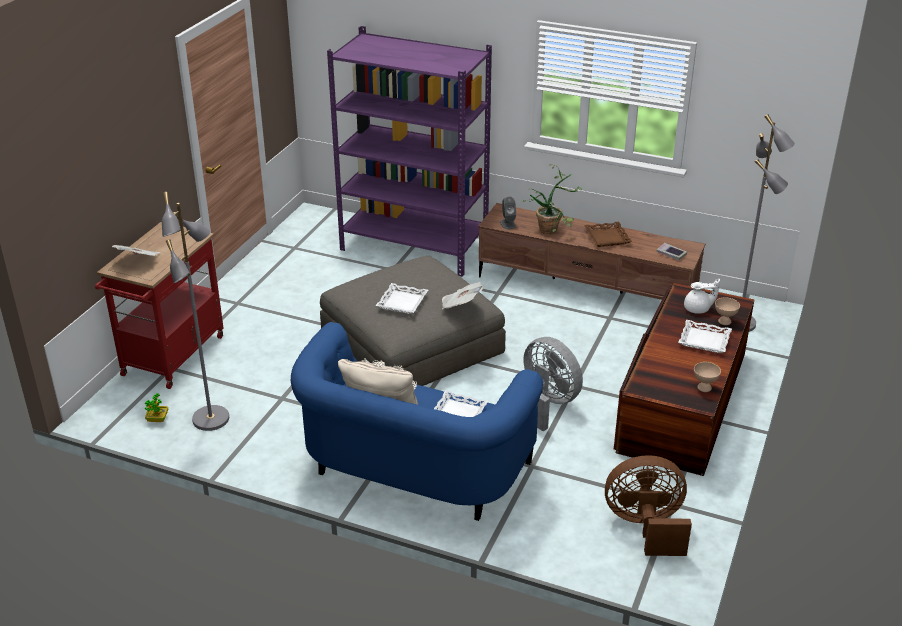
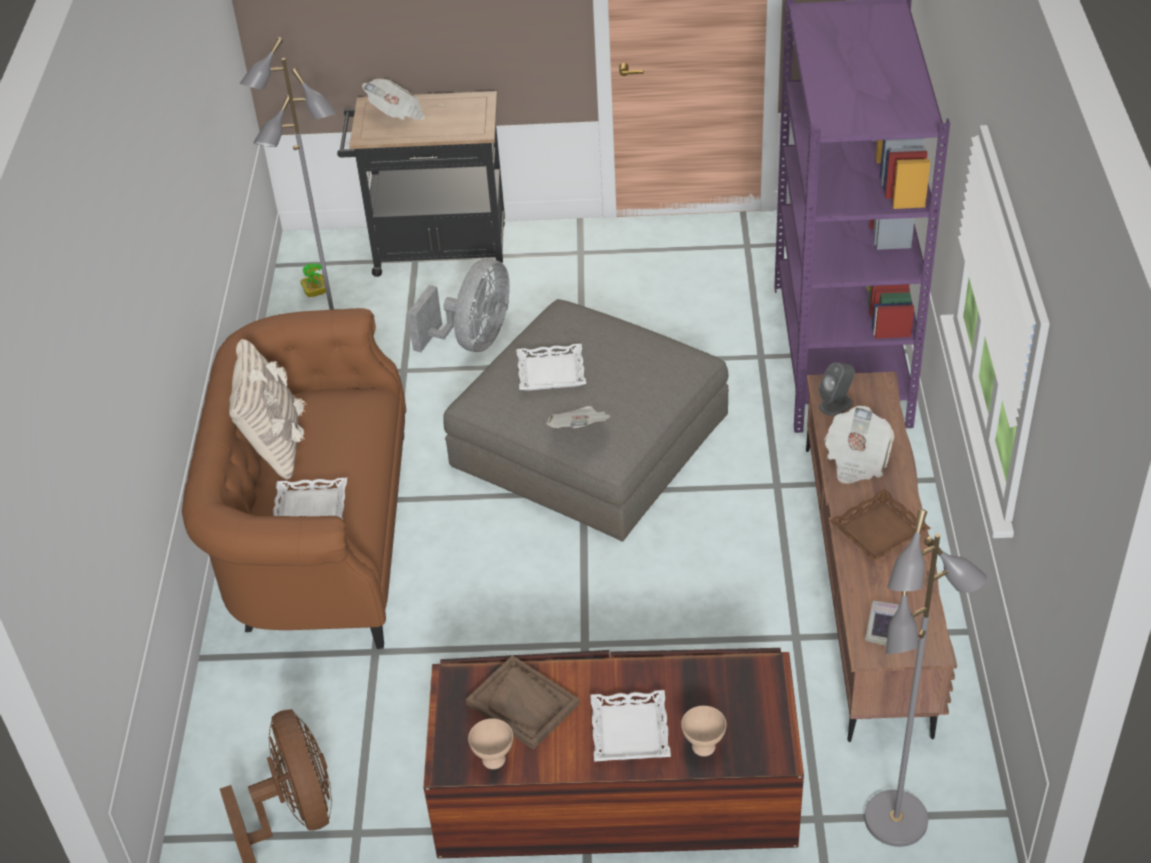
camera: 70 degrees right, 10 degrees up
red cart [95,222,224,389] -> black cart [337,91,505,277]
blue sofa [291,322,543,521] -> brown sofa [182,308,406,649]
potted plant [523,164,582,234] -> newspaper [824,406,894,484]
grey fan [523,337,583,432] -> grey fan moved to [407,258,510,352]
white teapot [684,279,720,314] -> none
none -> brown tray [466,655,580,750]

